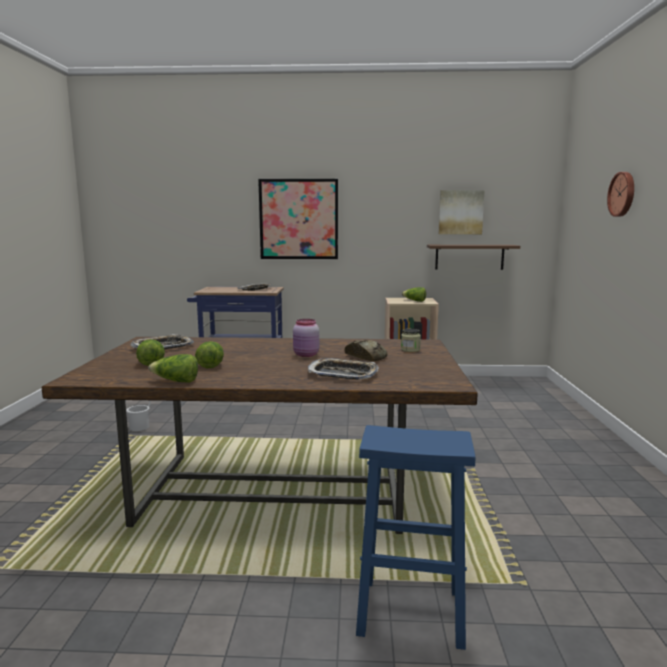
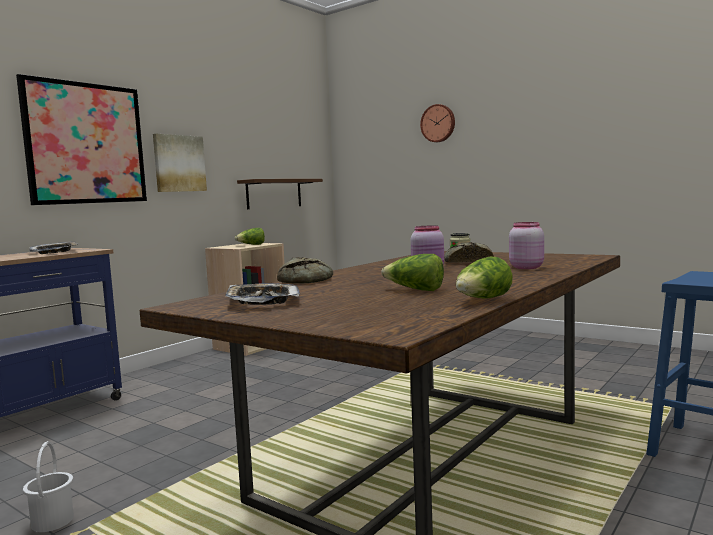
camera: 55 degrees left, 5 degrees down
lettuce [136,339,165,366] -> none
tray [308,358,378,380] -> pink jar [509,222,544,269]
picture [439,190,484,234] -> picture moved to [153,134,207,192]
none -> bread [277,257,333,284]

